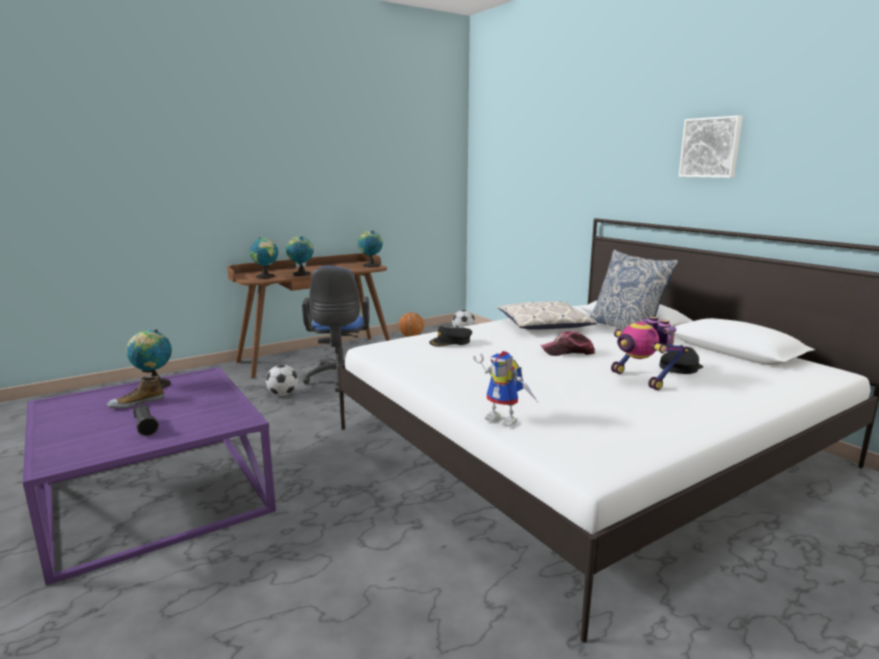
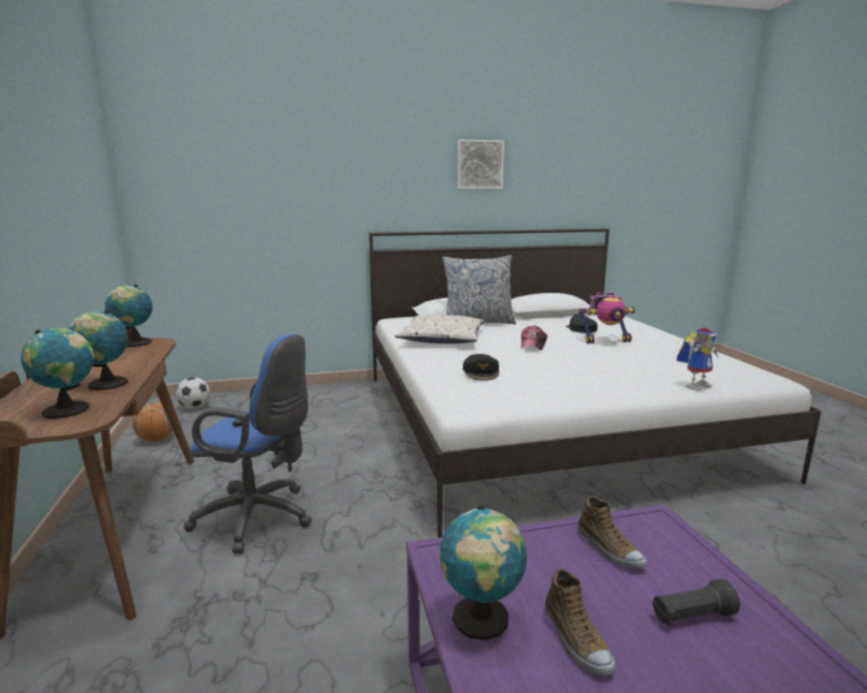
camera: 70 degrees left, 0 degrees up
football [266,365,298,396] -> none
none -> shoe [578,496,647,569]

